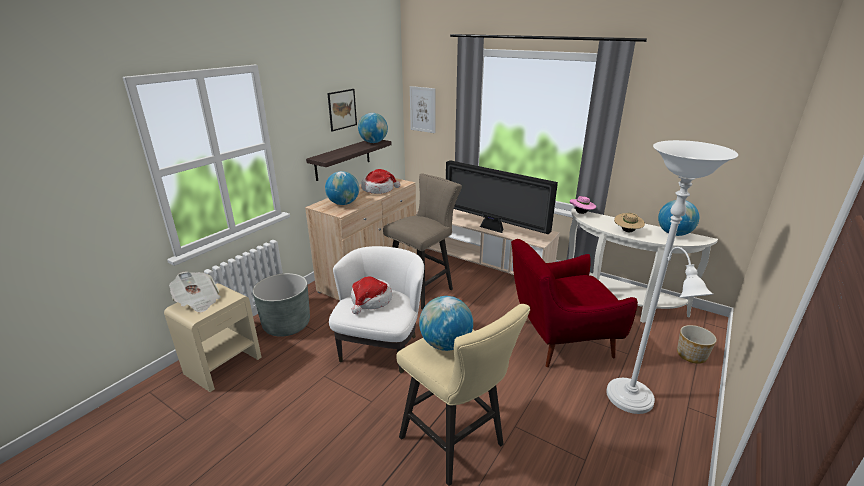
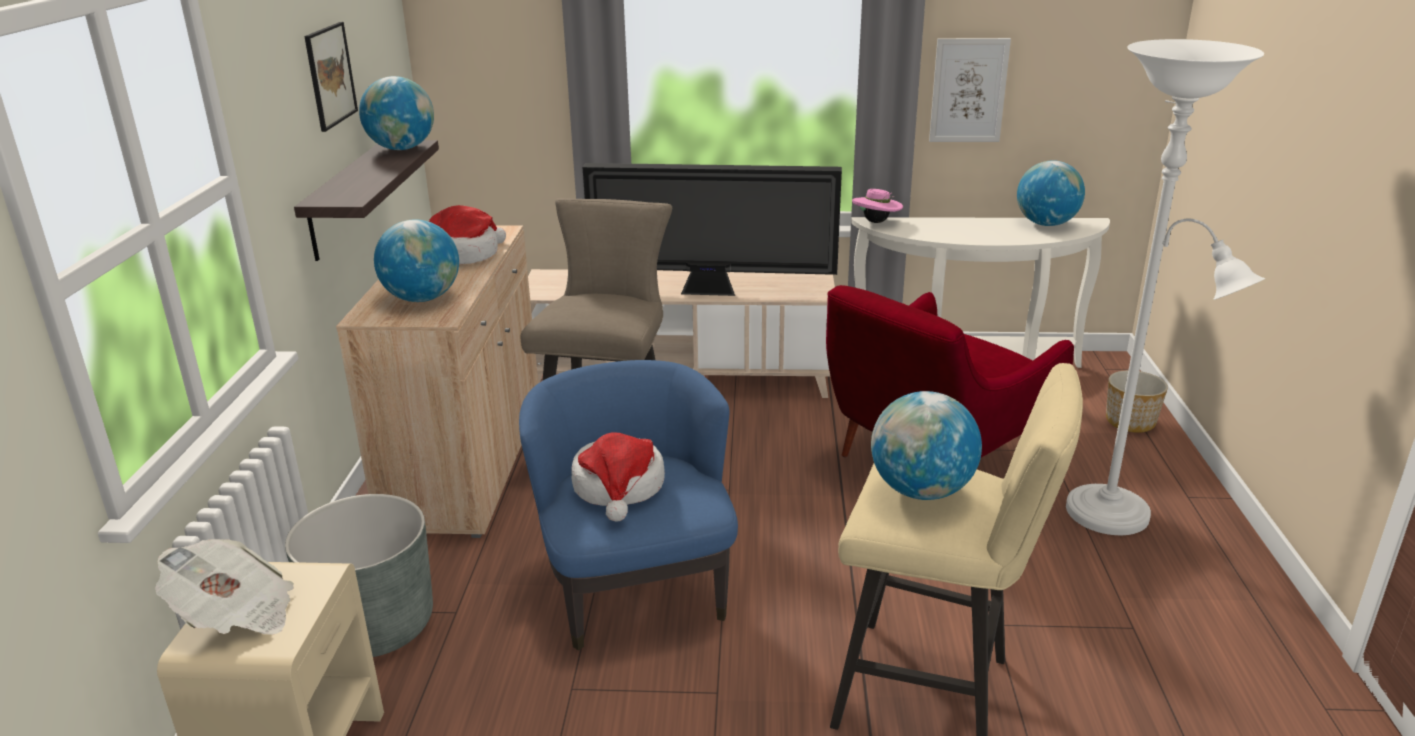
camera: 30 degrees left, 0 degrees up
white armchair [329,246,424,373] -> blue armchair [519,360,738,651]
picture [410,86,436,133] -> picture moved to [929,38,1011,142]
beige hat [614,213,645,232] -> none

